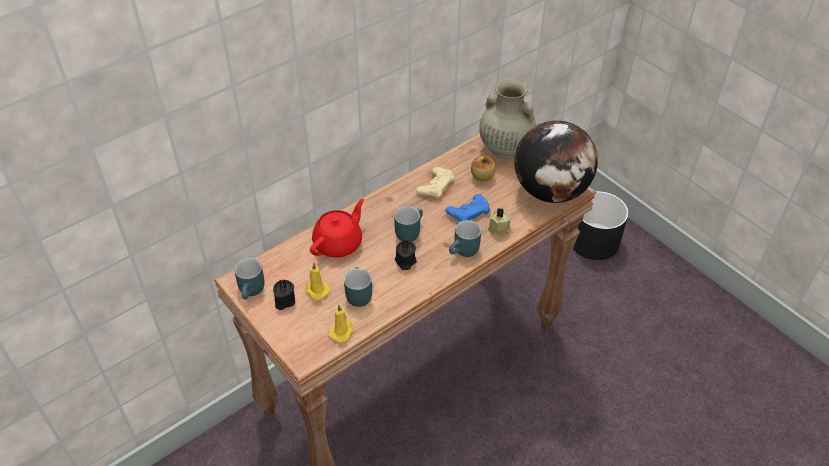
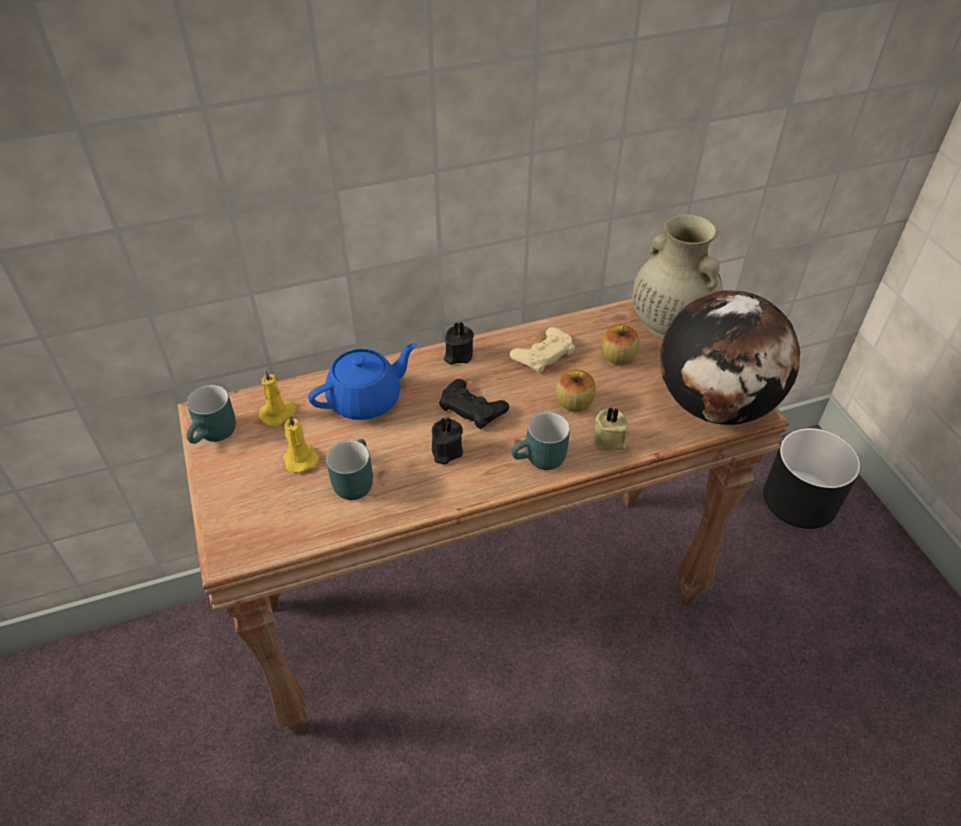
camera: 20 degrees right, 0 degrees up
black candle [273,279,295,310] -> black candle moved to [444,322,474,364]
red teapot [310,199,364,258] -> blue teapot [308,343,417,420]
yellow candle [328,304,354,343] -> yellow candle moved to [259,369,297,427]
turquoise mug [394,206,423,242] -> black game controller [439,379,509,429]
blue game controller [445,194,490,222] -> apple [556,370,596,412]

